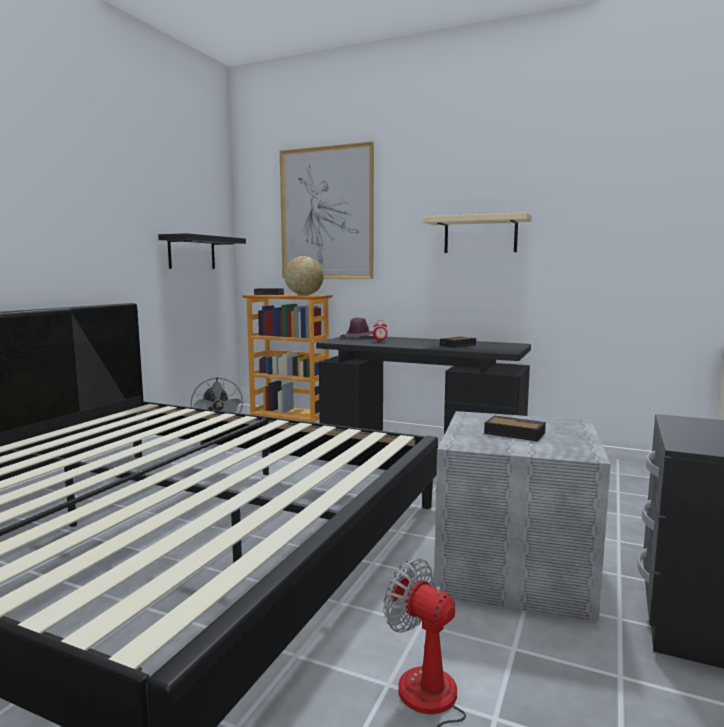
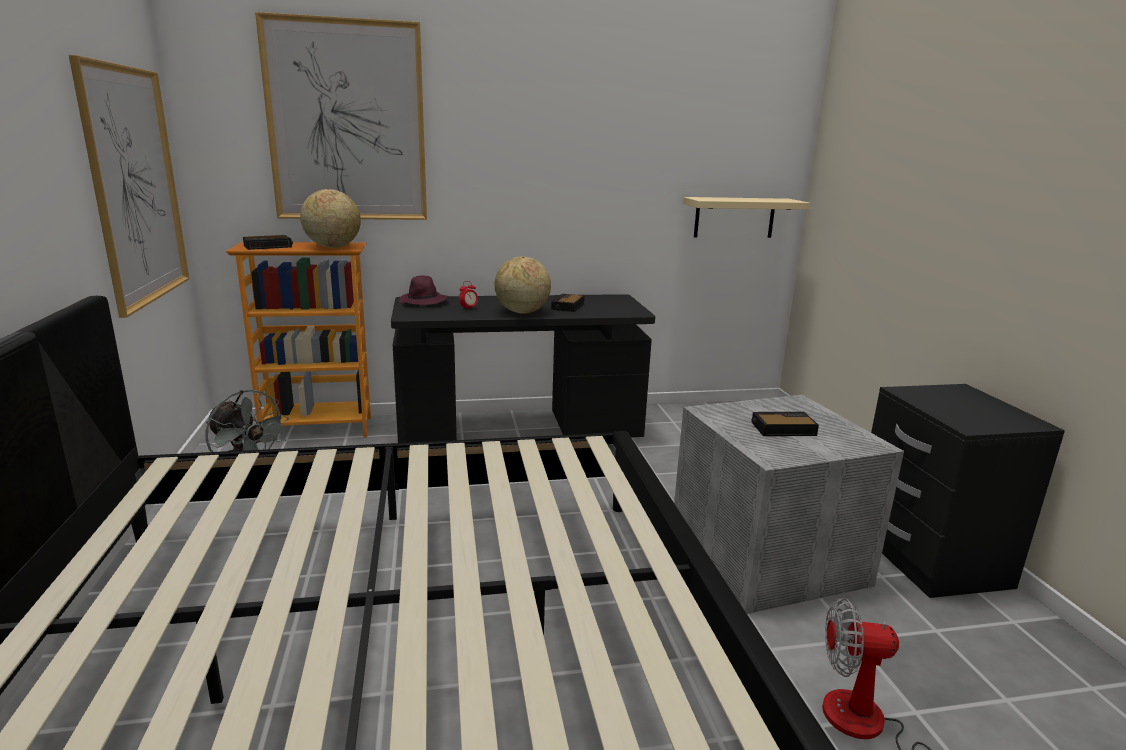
camera: 35 degrees left, 10 degrees up
black shelf [158,233,246,269] -> picture [69,55,189,318]
beige shelf [423,212,532,253] -> beige shelf moved to [683,197,810,238]
none -> globe [494,257,551,314]

